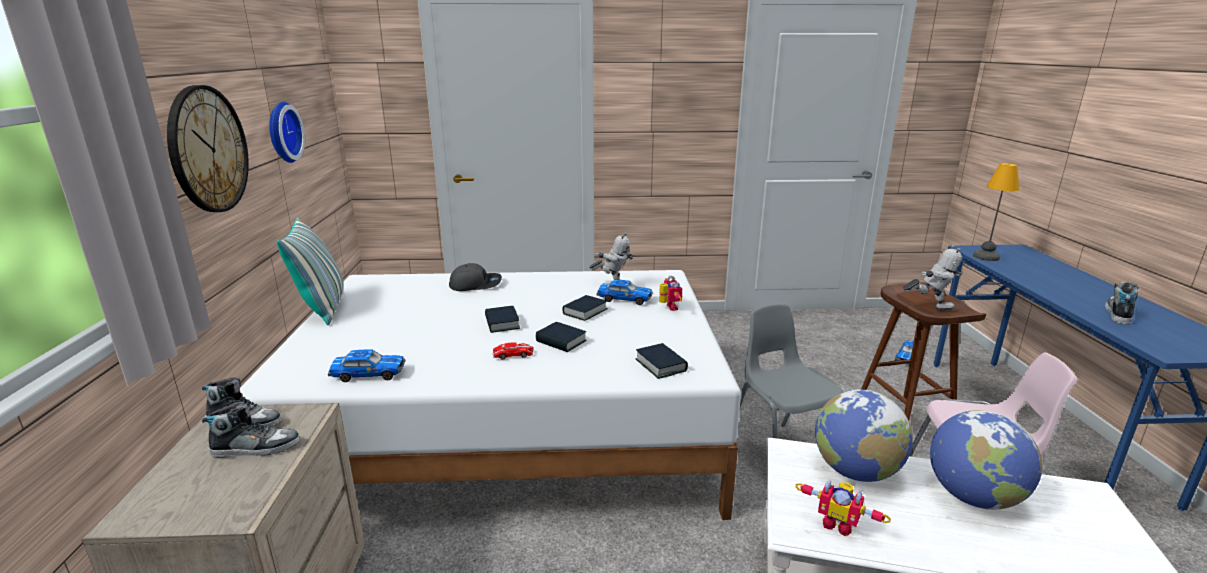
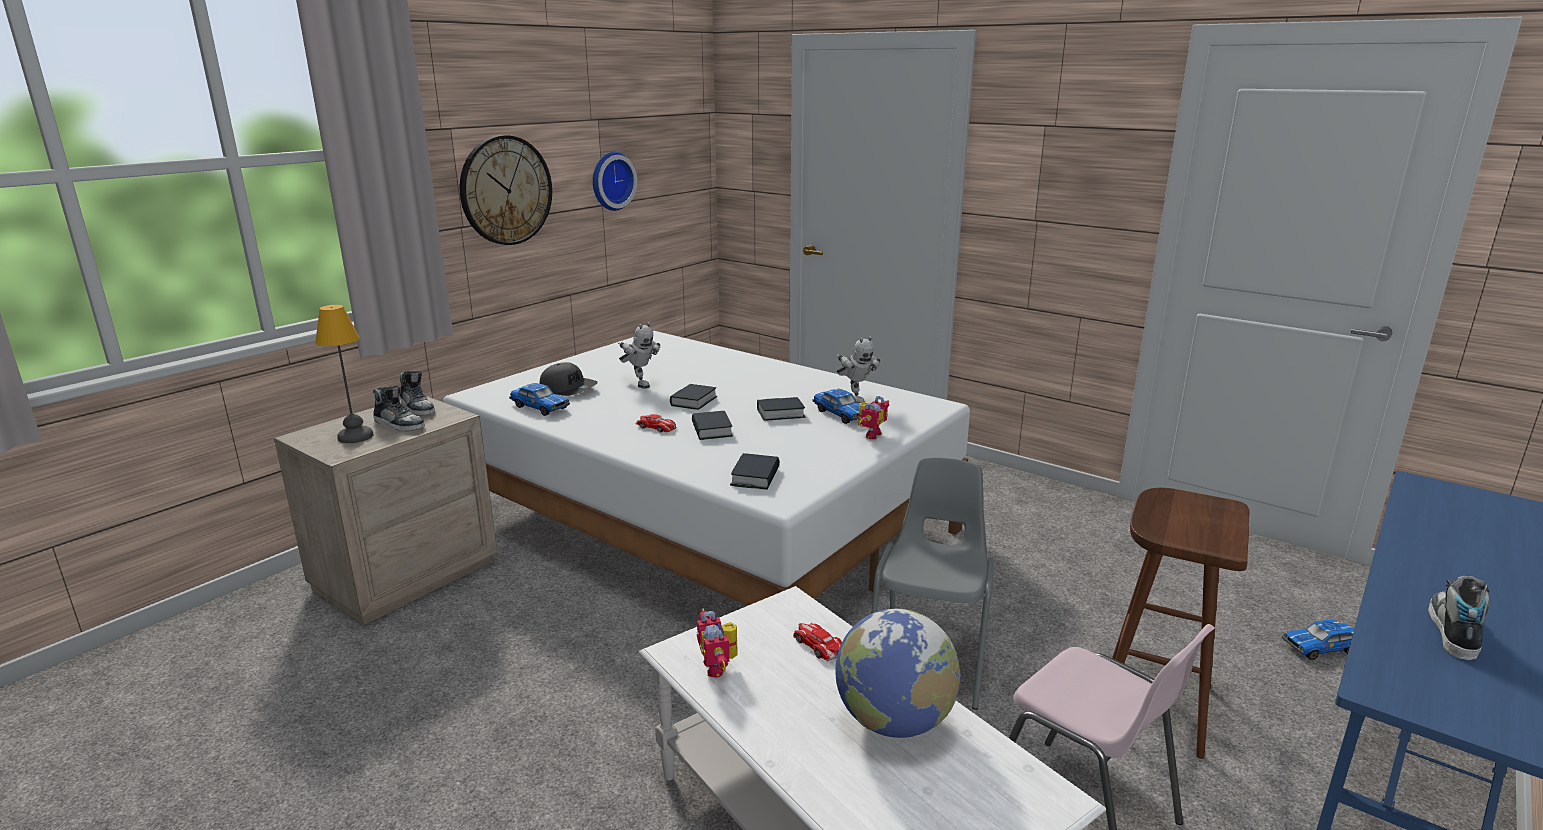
camera: 40 degrees right, 0 degrees up
pillow [277,217,343,325] -> none
grey cap [449,263,502,291] -> grey cap moved to [539,362,598,396]
globe [815,389,913,482] -> toy car [793,623,842,661]
toy robot [903,245,962,311] -> toy robot moved to [618,322,660,389]
table lamp [973,163,1019,261] -> table lamp moved to [315,305,374,443]
shoe [1105,282,1138,324] -> shoe turned 45 degrees counterclockwise [1428,576,1489,660]

